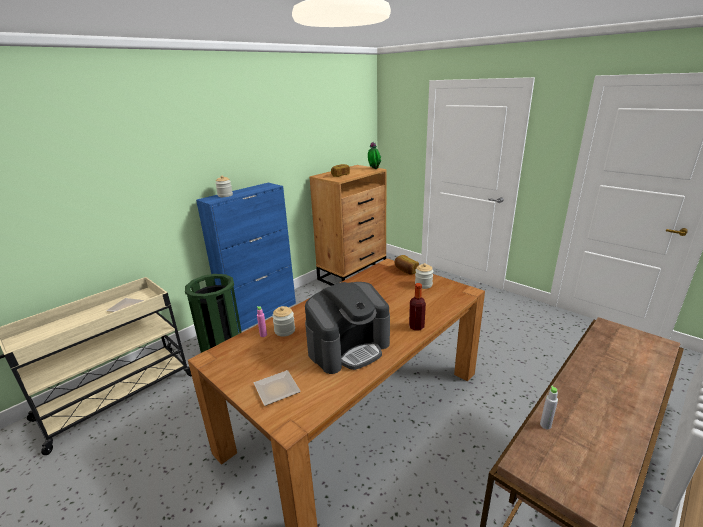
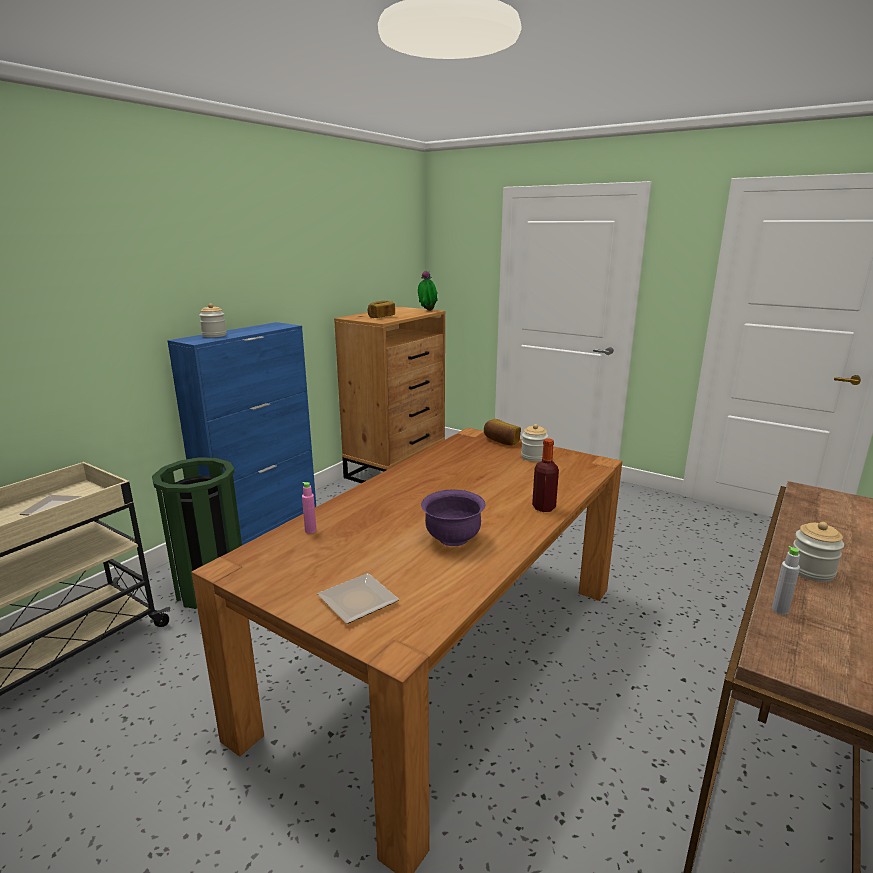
camera: 10 degrees left, 5 degrees down
jar [272,306,295,337] -> jar moved to [793,522,844,582]
coffee machine [305,282,390,374] -> purple bowl [421,490,485,546]

